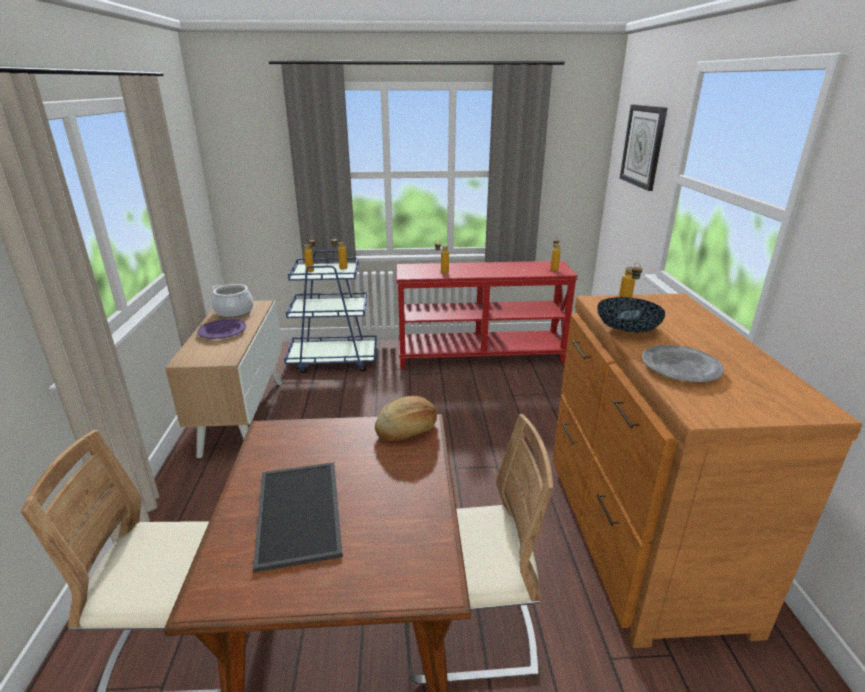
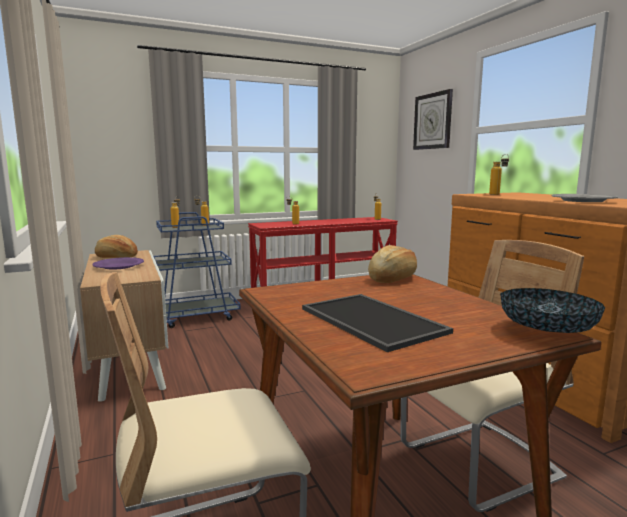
camera: 20 degrees left, 15 degrees down
cooking pot [212,284,253,318] -> bread [95,235,138,258]
bowl [597,297,665,332] -> bowl moved to [500,288,605,333]

